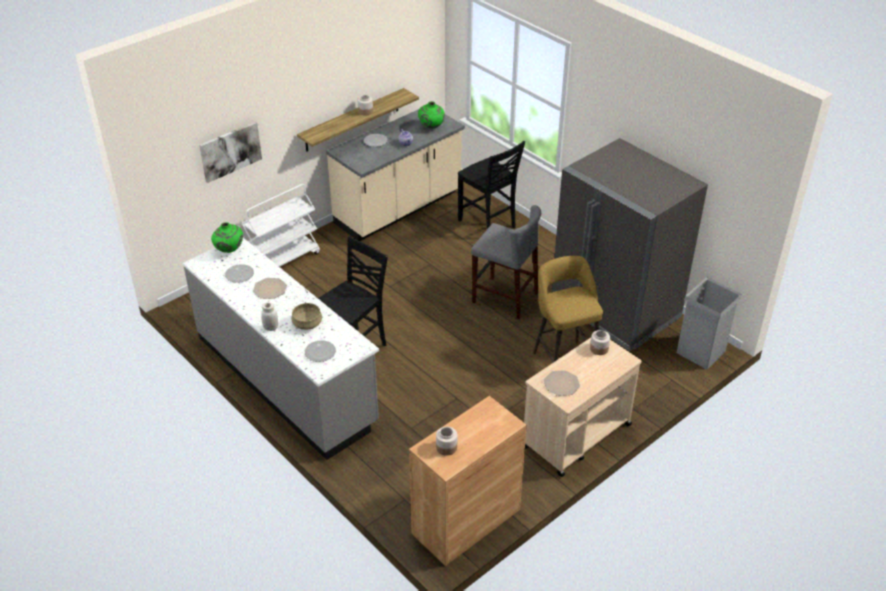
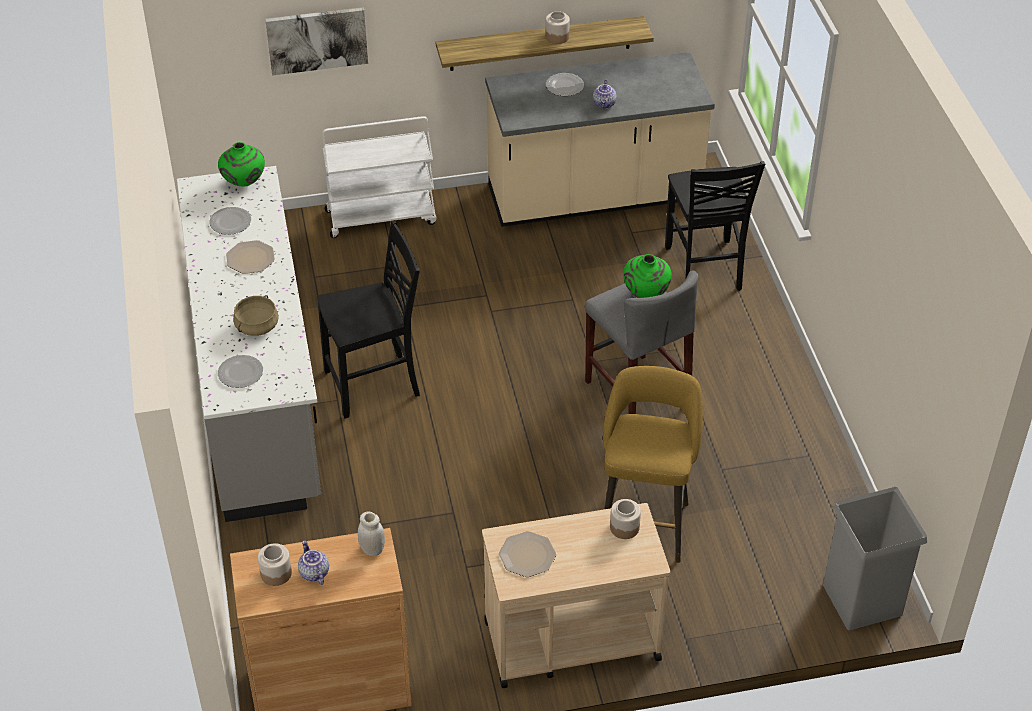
camera: 30 degrees right, 5 degrees up
white jar [261,303,278,331] -> white jar moved to [358,512,385,556]
green vase [418,101,445,129] -> green vase moved to [624,254,672,298]
grey fridge [551,138,708,351] -> none
none -> teapot [298,540,329,585]

